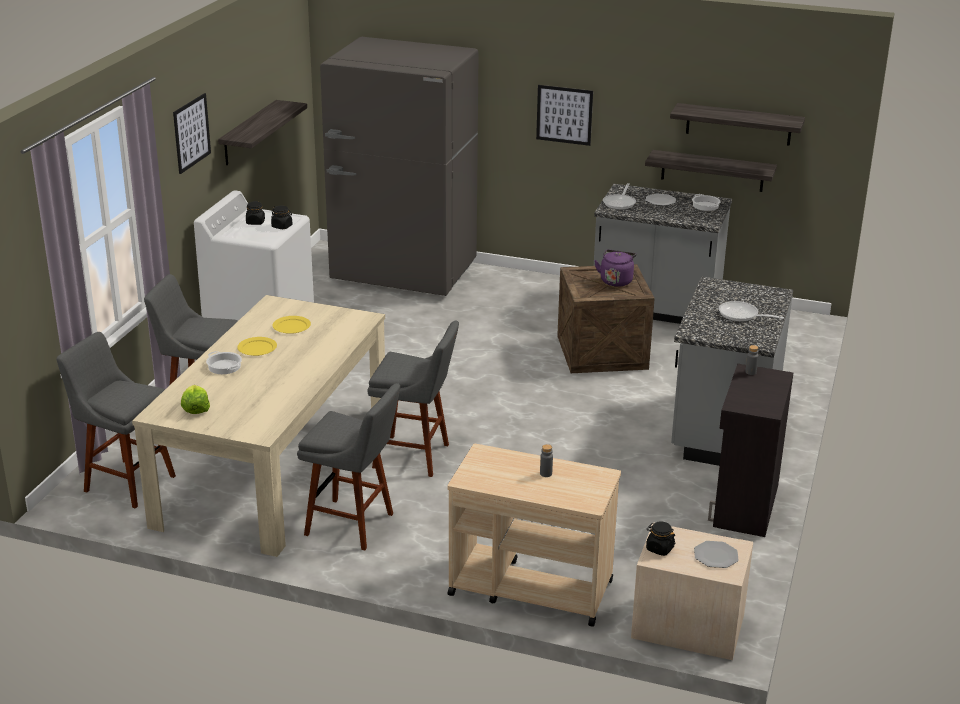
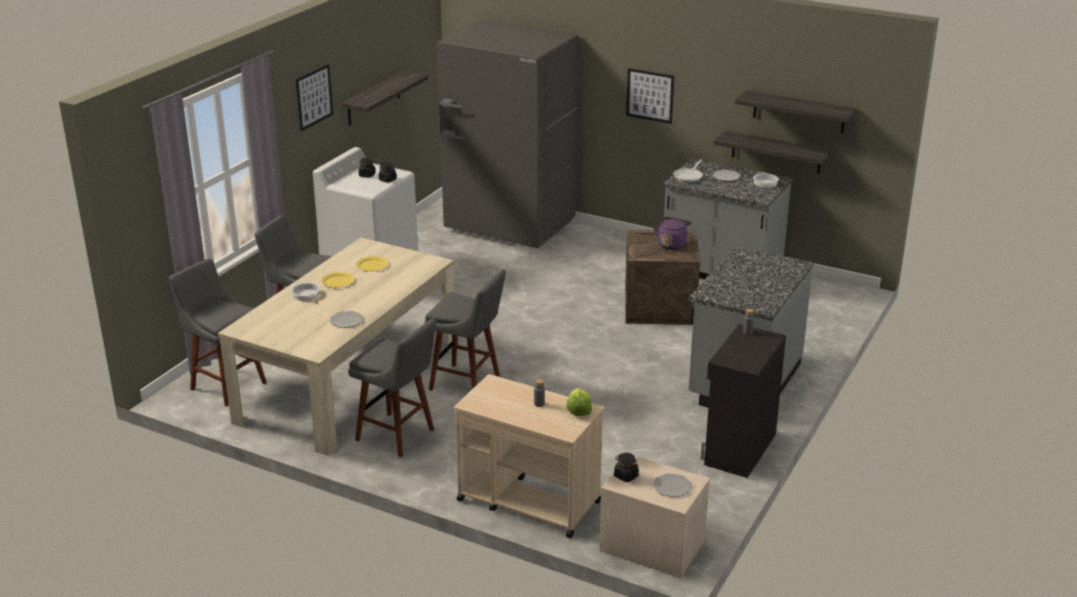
camera: 10 degrees right, 0 degrees up
lettuce [181,385,210,414] -> lettuce moved to [566,388,592,416]
frying pan [718,301,784,322] -> none
none -> plate [330,311,363,328]

